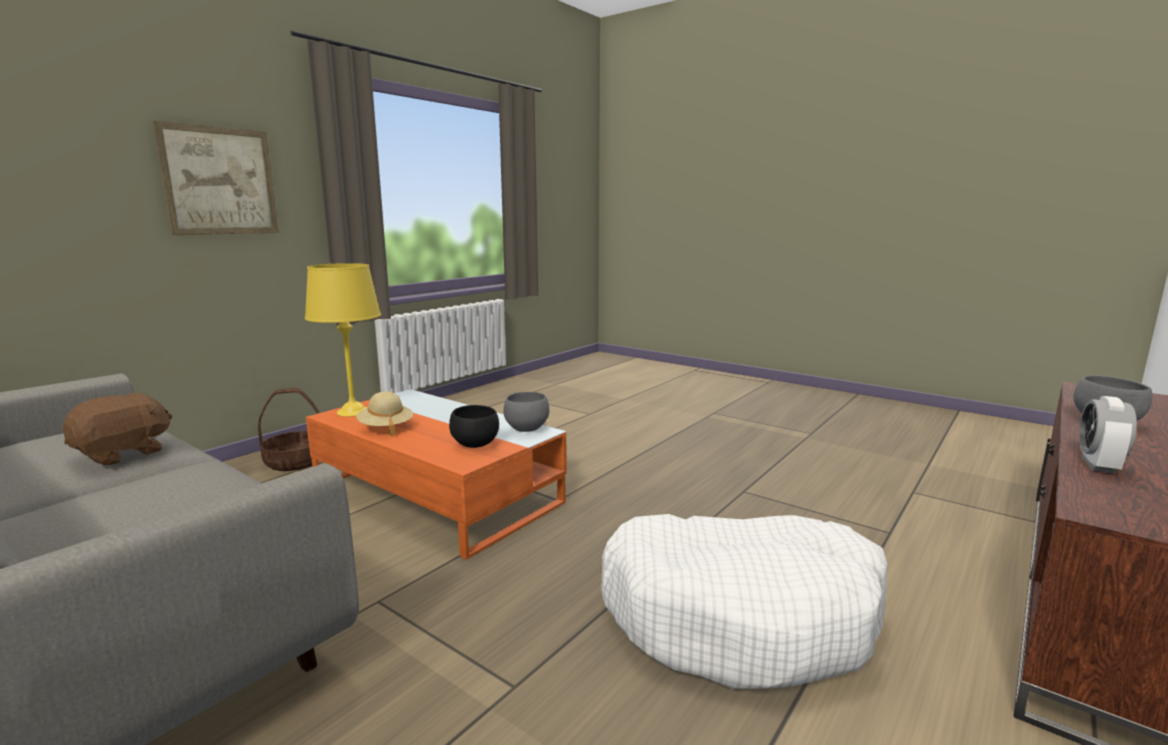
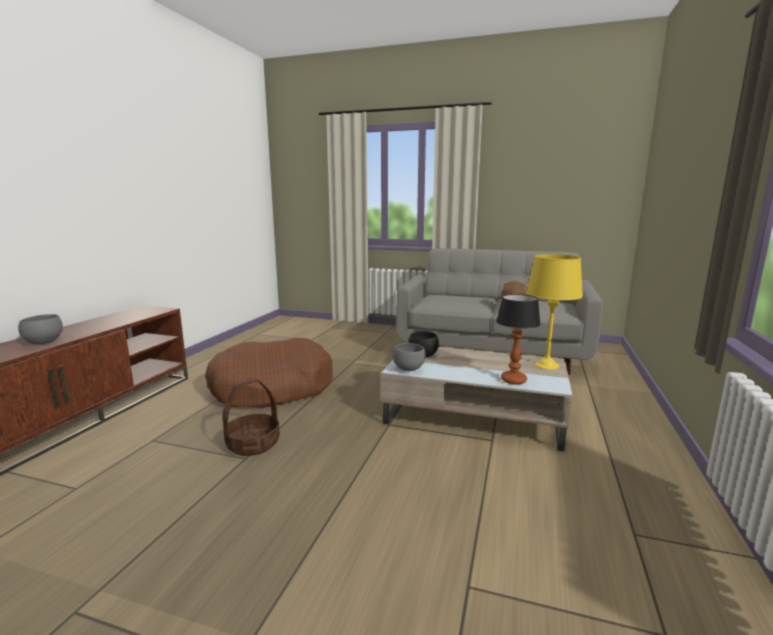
camera: 160 degrees right, 0 degrees up
picture [152,121,279,235] -> none
basket [258,388,320,471] -> basket moved to [222,378,280,456]
orange coffee table [306,389,567,560] -> beige coffee table [381,347,572,451]
beige hat [356,391,413,436] -> none
white dog bed [601,514,887,689] -> brown dog bed [205,338,333,408]
alarm clock [1079,396,1137,474] -> none
none -> table lamp [496,294,541,385]

